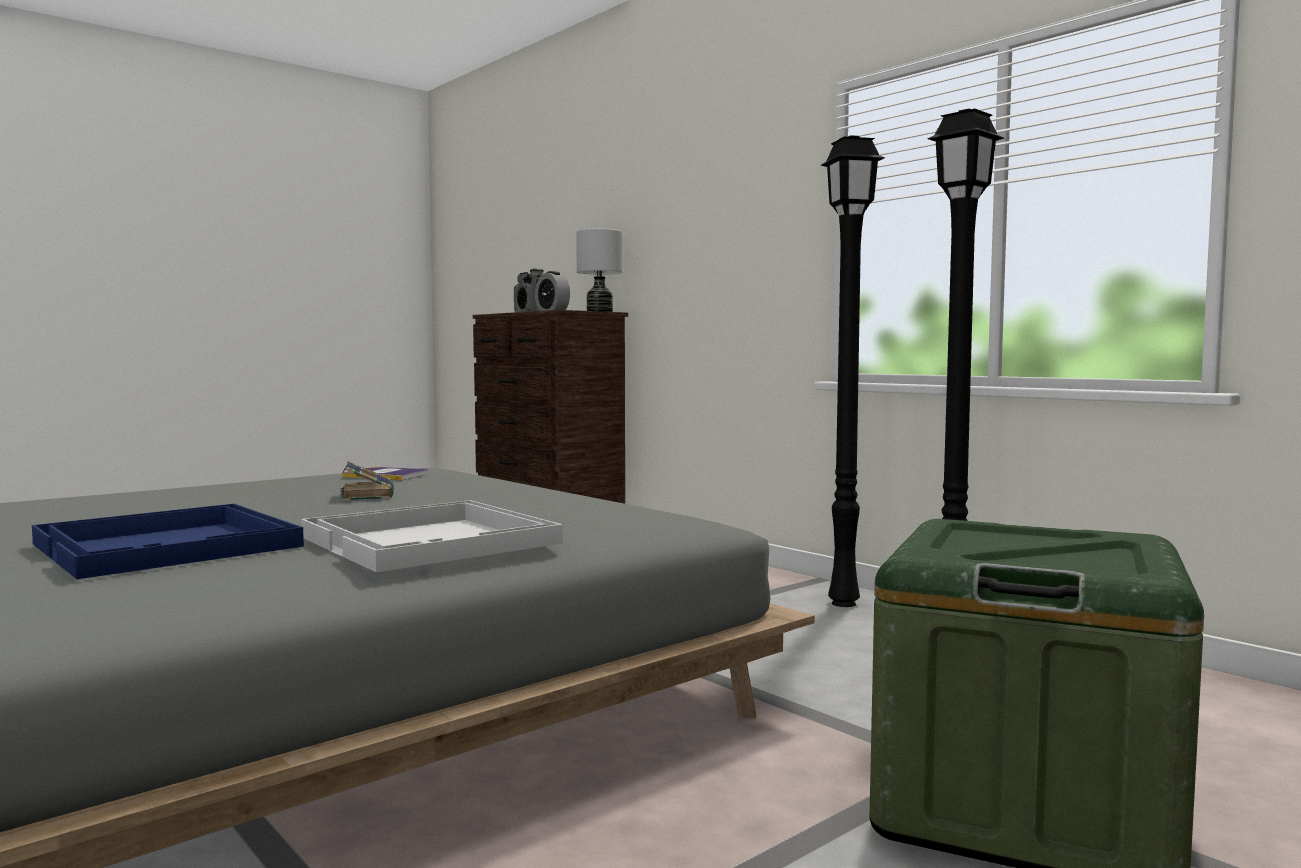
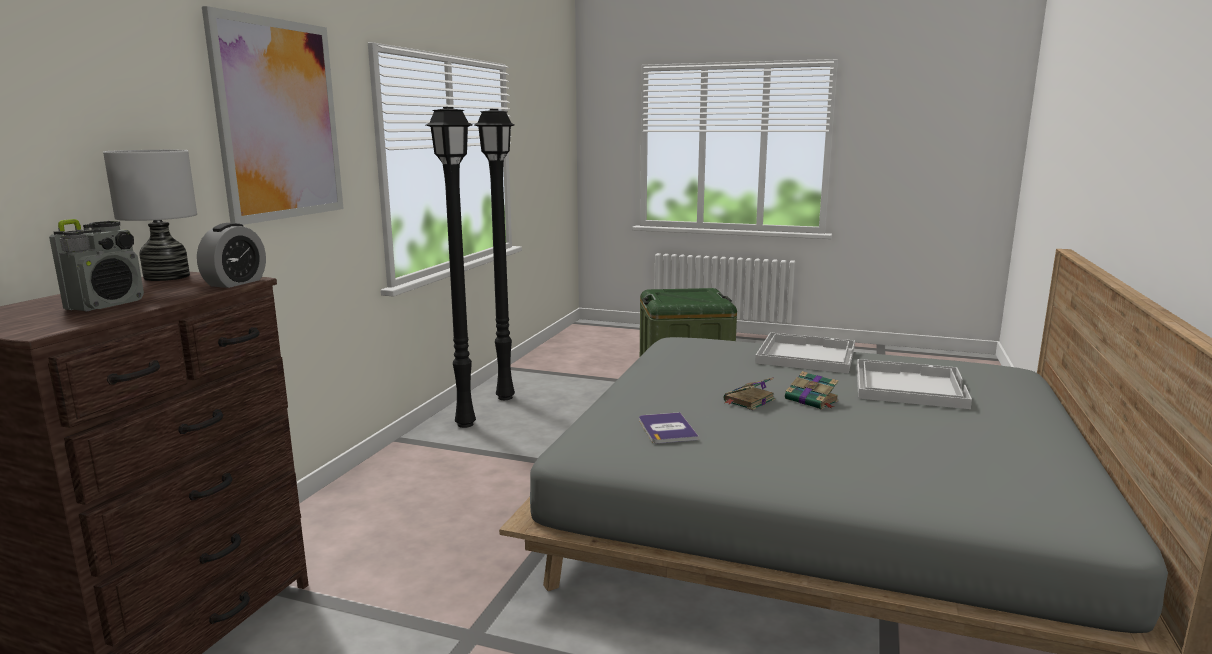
camera: 120 degrees left, 10 degrees up
blue tray [32,504,304,579] -> white tray [857,359,972,409]
none -> picture [202,6,344,225]
none -> book [785,371,839,409]

